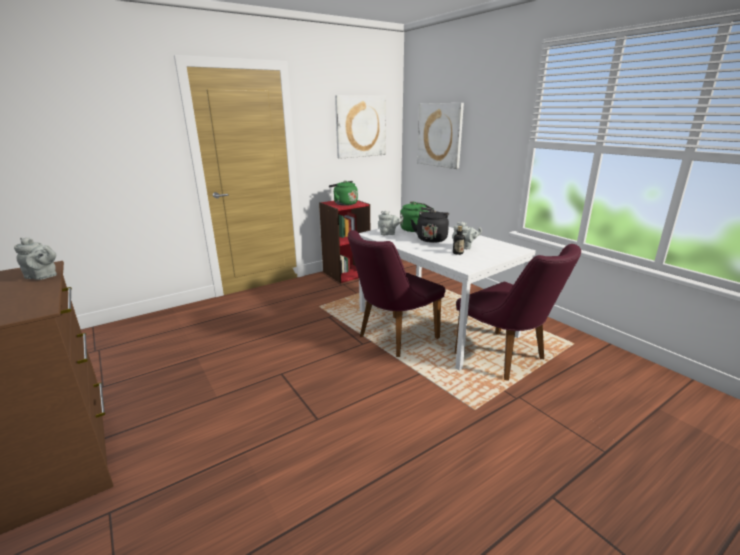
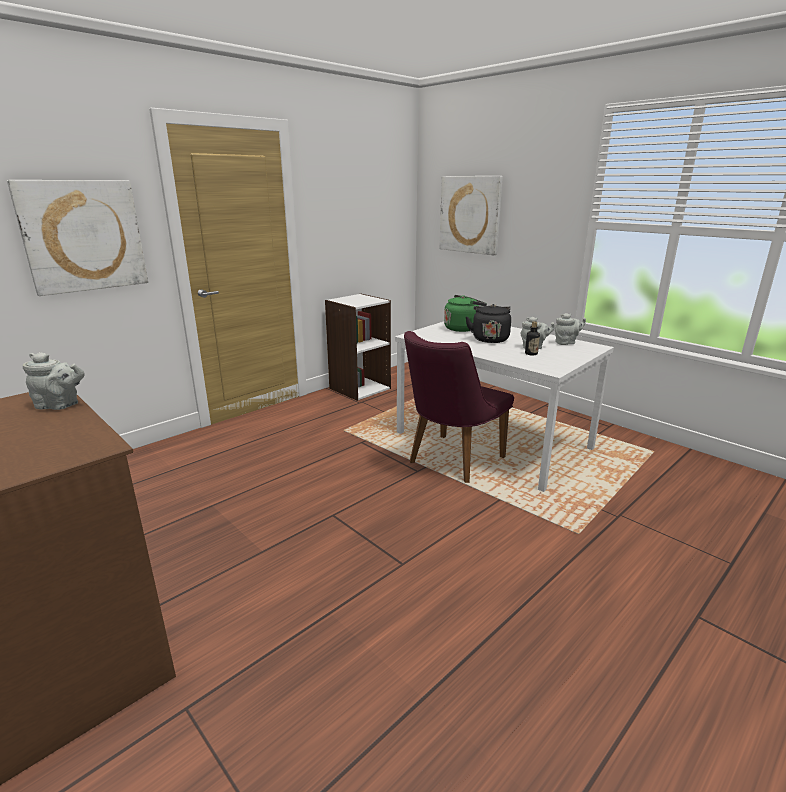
camera: 10 degrees left, 0 degrees up
red bookcase [319,200,370,283] -> white bookcase [325,294,391,401]
green kettle [329,181,358,206] -> none
picture [335,95,386,159] -> picture moved to [7,180,148,296]
grey teapot [378,211,403,235] -> grey teapot moved to [555,313,586,345]
purple chair [455,244,581,380] -> none

